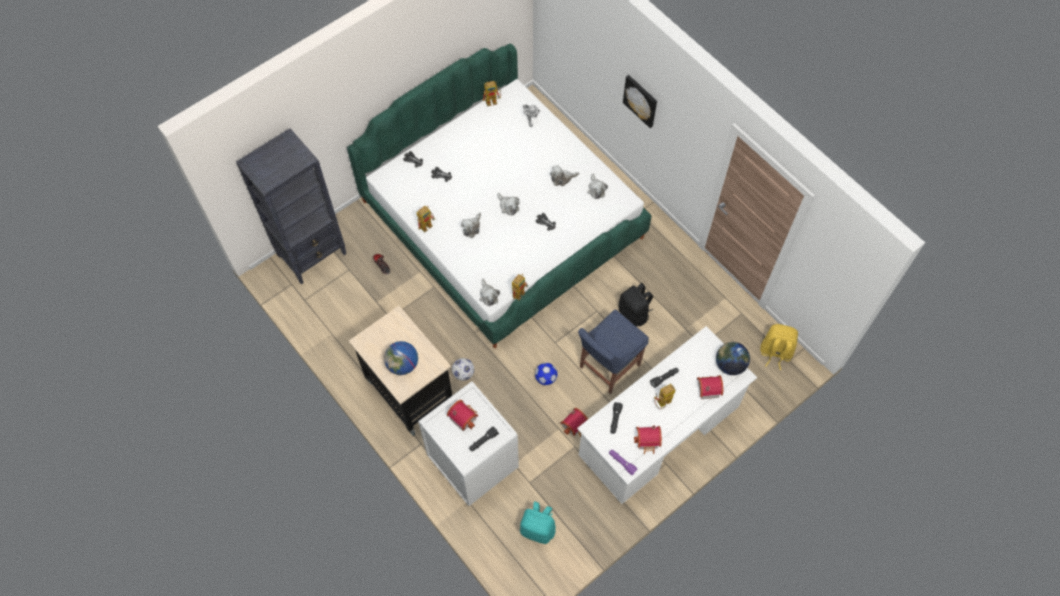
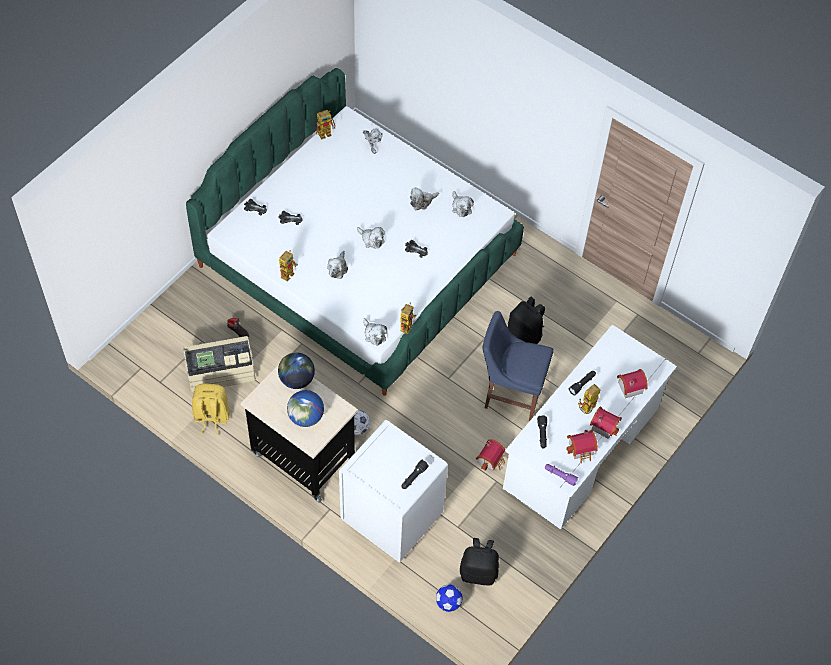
camera: 15 degrees left, 5 degrees down
black bookcase [236,128,347,285] -> none
toy house [447,400,479,431] -> toy house moved to [590,407,622,439]
turquoise backpack [520,501,556,544] -> black backpack [460,538,499,585]
football [535,363,557,385] -> football moved to [436,585,463,612]
blue chair [578,309,649,394] -> blue chair turned 75 degrees clockwise [482,311,554,421]
picture [623,75,657,128] -> none
globe [716,342,750,375] -> globe moved to [278,353,315,389]
yellow backpack [760,324,798,370] -> yellow backpack moved to [192,383,230,435]
none -> beige storage box [183,336,256,392]

